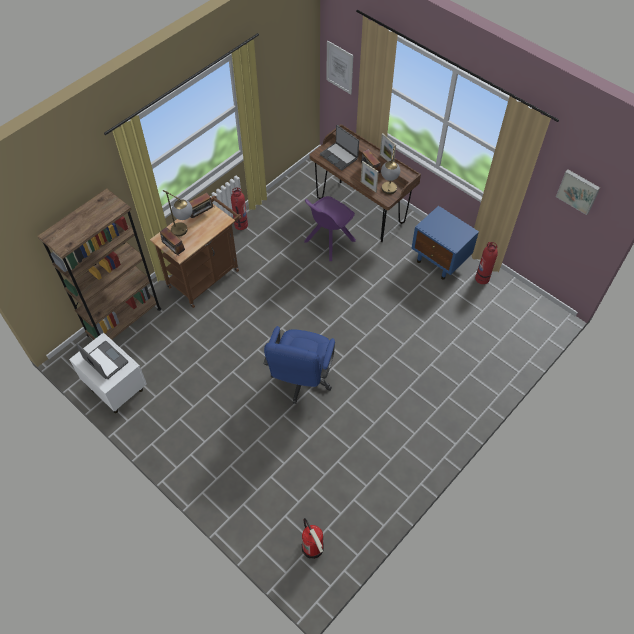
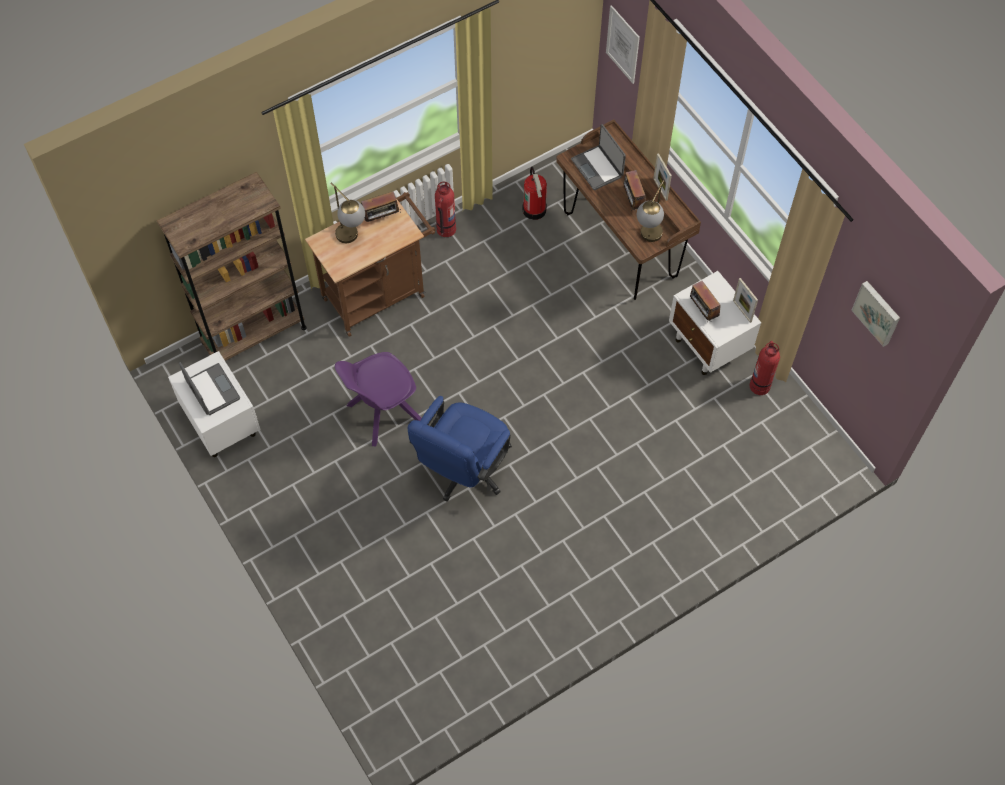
camera: 15 degrees right, 5 degrees up
radio [160,227,185,255] -> radio moved to [690,281,721,321]
fire extinguisher [302,518,324,559] -> fire extinguisher moved to [522,167,547,220]
purple chair [304,196,356,261] -> purple chair moved to [335,352,422,446]
picture frame [361,161,379,192] -> picture frame moved to [733,278,758,323]
blue nightstand [411,206,479,280] -> white nightstand [669,271,761,375]

